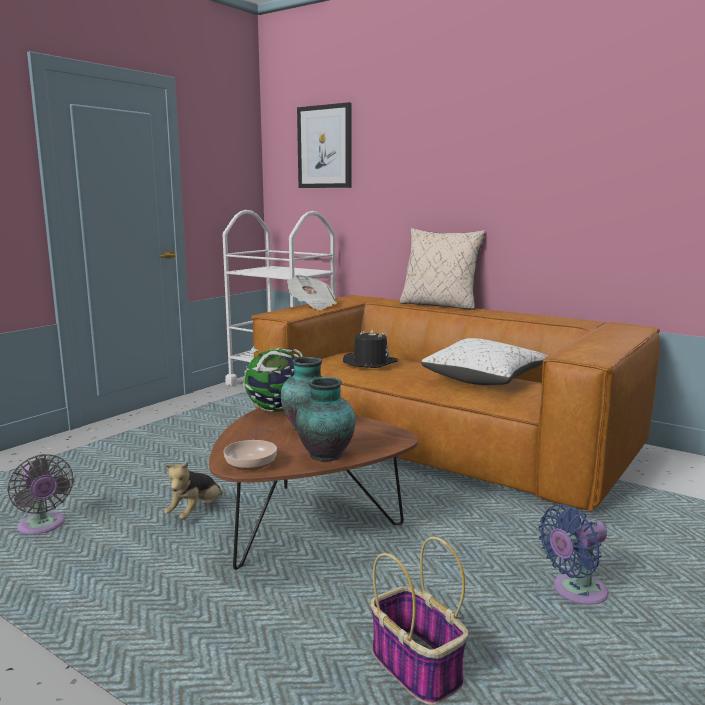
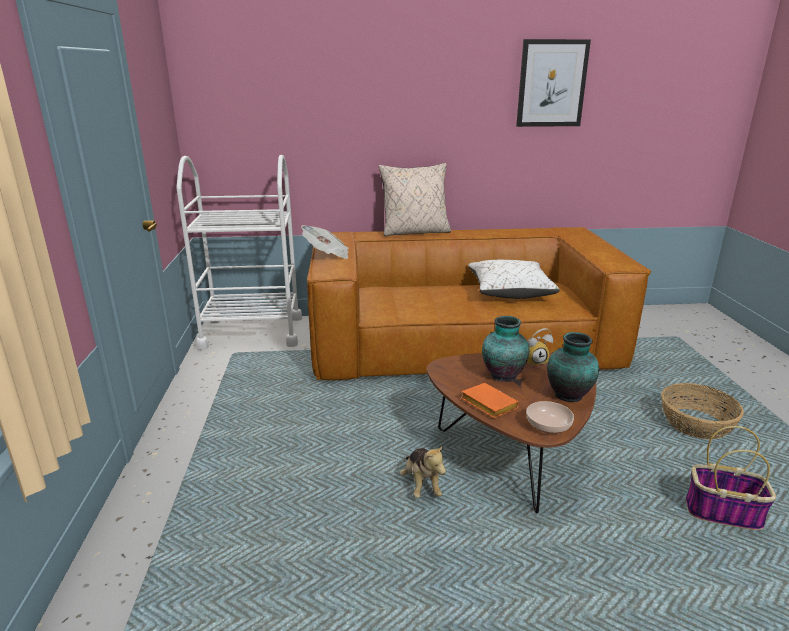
camera: 40 degrees left, 10 degrees up
grey fan [7,454,74,534] -> none
globe [243,346,303,412] -> none
picture [297,102,351,188] -> picture moved to [516,39,591,127]
black hat [343,330,399,368] -> none
blue fan [539,504,609,605] -> basket [661,383,744,440]
none -> orange book [461,383,519,418]
none -> alarm clock [527,328,553,366]

